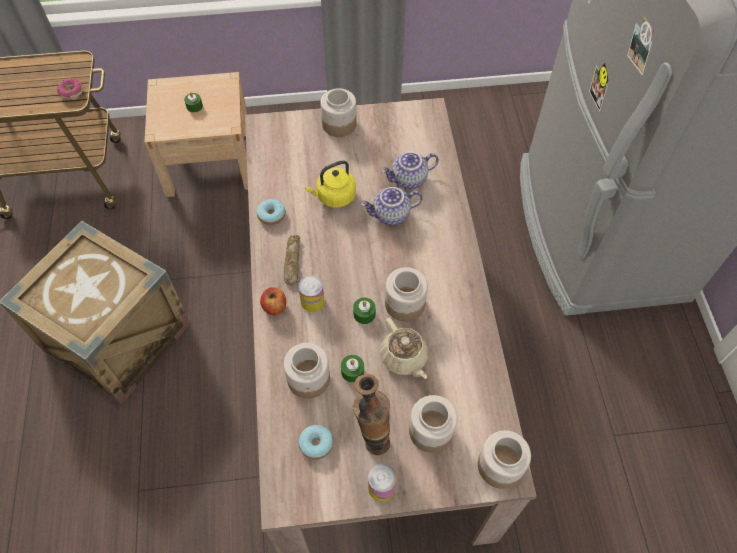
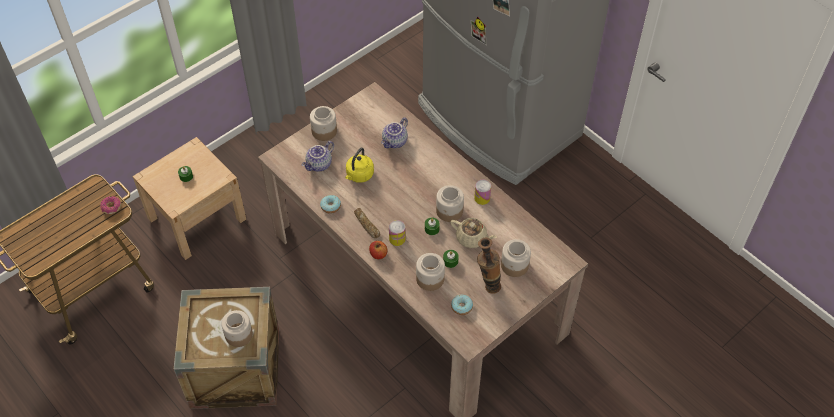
camera: 35 degrees left, 5 degrees down
teapot [361,187,422,225] -> teapot moved to [302,141,334,172]
can [368,464,396,502] -> can moved to [474,179,491,205]
jar [478,430,531,489] -> jar moved to [221,310,253,347]

